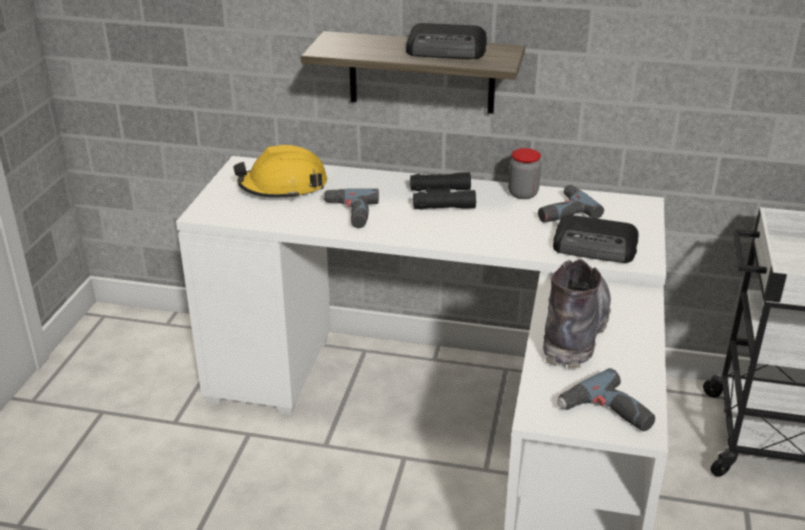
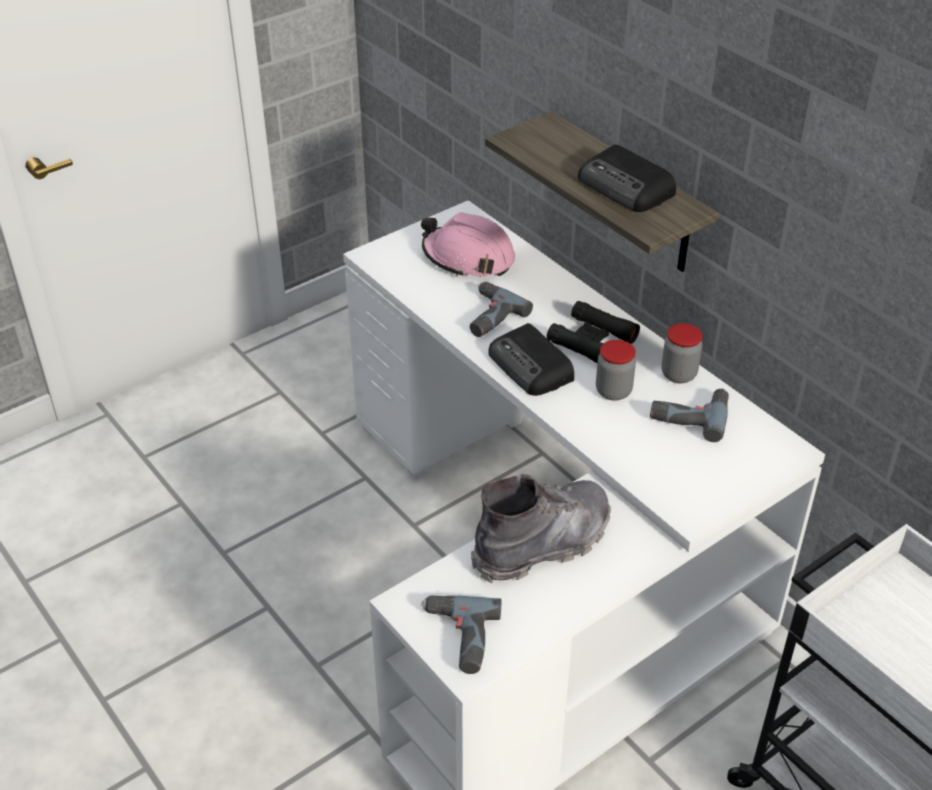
camera: 40 degrees right, 10 degrees up
yellow hard hat [233,145,327,200] -> pink hard hat [421,212,515,277]
radio [553,215,639,263] -> radio moved to [488,323,574,396]
none -> jar [596,340,636,401]

